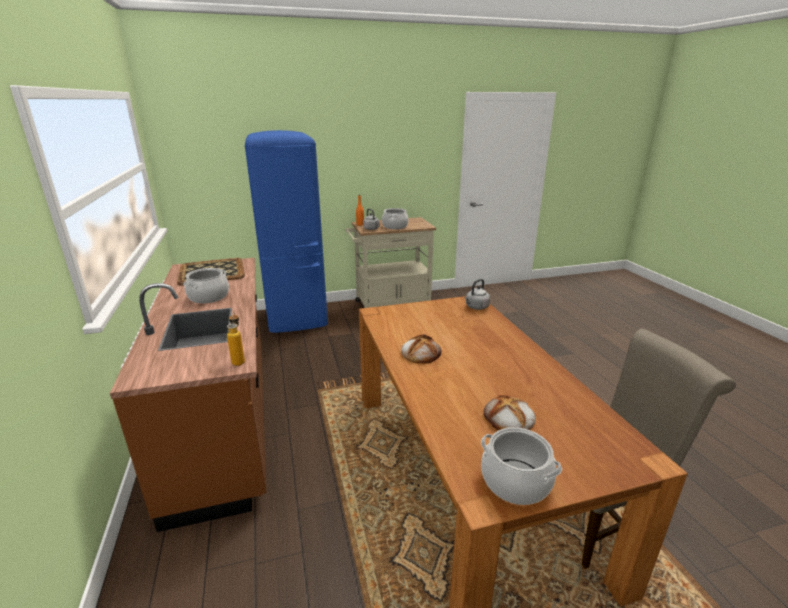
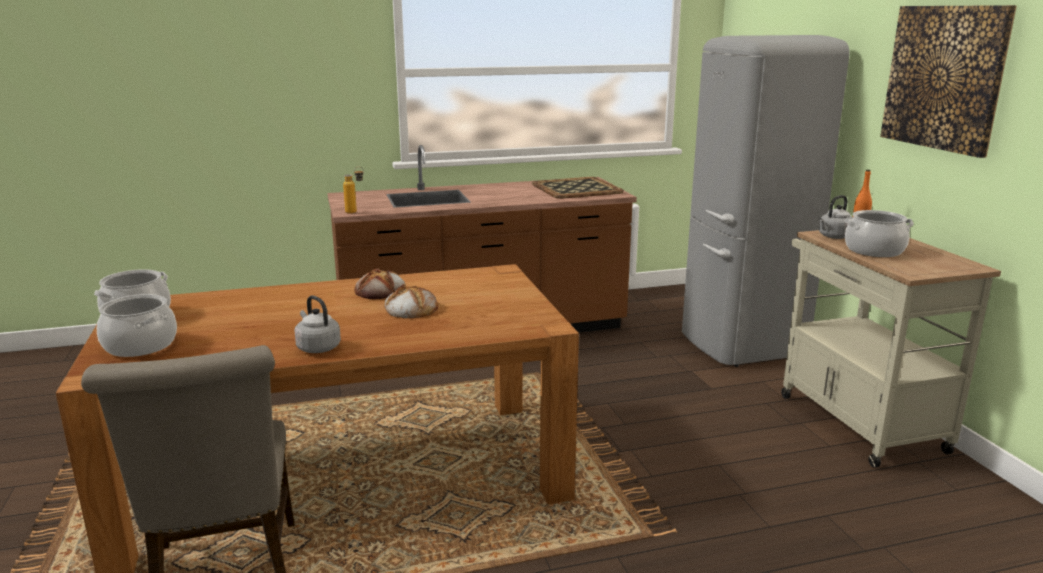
camera: 90 degrees right, 5 degrees down
cooking pot [183,268,229,303] -> cooking pot moved to [97,294,177,357]
blue fridge [245,130,328,333] -> grey fridge [682,35,850,367]
grey kettle [464,279,490,310] -> grey kettle moved to [294,295,341,353]
bread [484,395,536,430] -> bread moved to [384,284,438,319]
none -> picture [880,5,1017,158]

